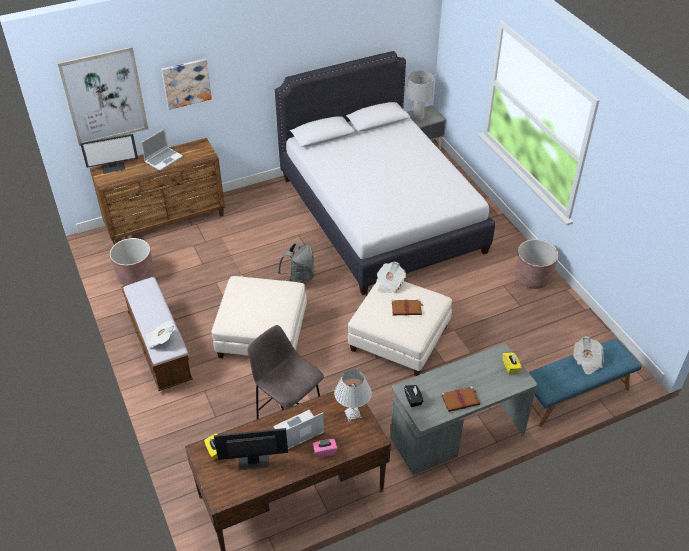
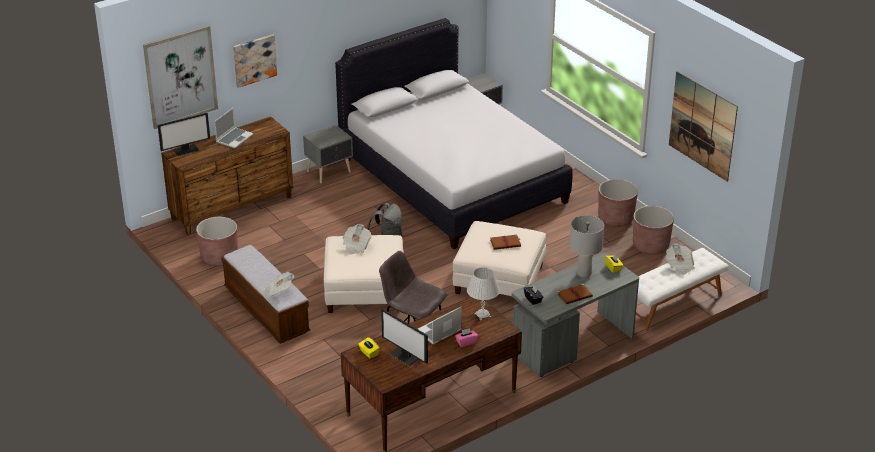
camera: 10 degrees left, 10 degrees down
monitor [214,428,288,470] -> monitor turned 120 degrees counterclockwise [381,309,428,366]
newspaper [376,262,406,293] -> newspaper moved to [343,224,372,255]
grey table lamp [407,71,434,121] -> grey table lamp moved to [570,215,604,278]
blue bench [529,338,642,427] -> white bench [636,248,729,331]
none -> grey nightstand [303,124,353,183]
none -> brown planter [633,206,674,255]
none -> picture [669,72,738,182]

